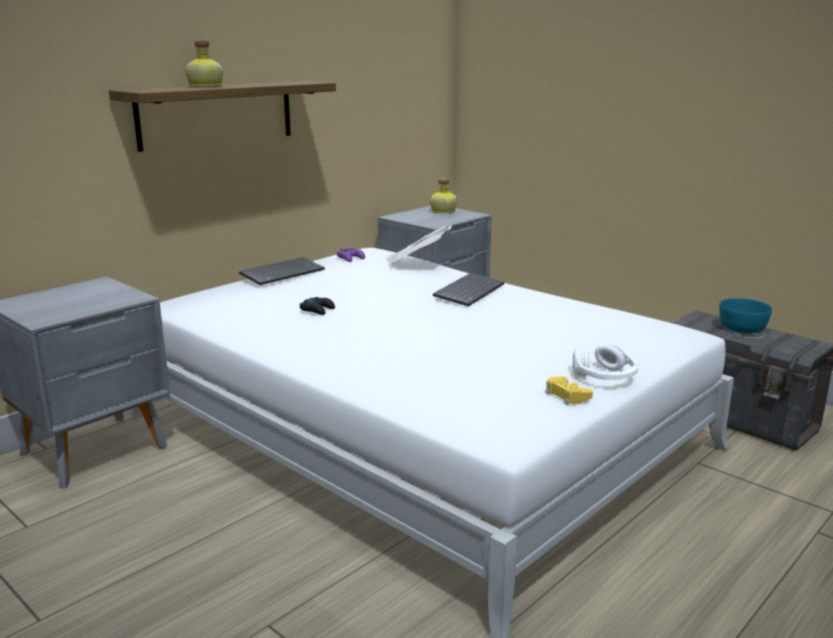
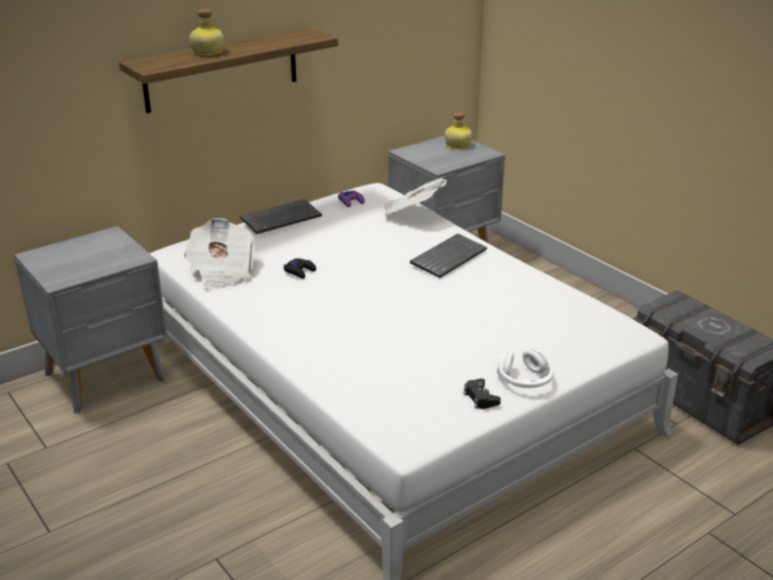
camera: 10 degrees right, 10 degrees up
yellow game controller [546,376,593,405] -> black game controller [463,379,501,409]
turquoise bowl [719,298,772,333] -> none
none -> newspaper [184,218,255,290]

